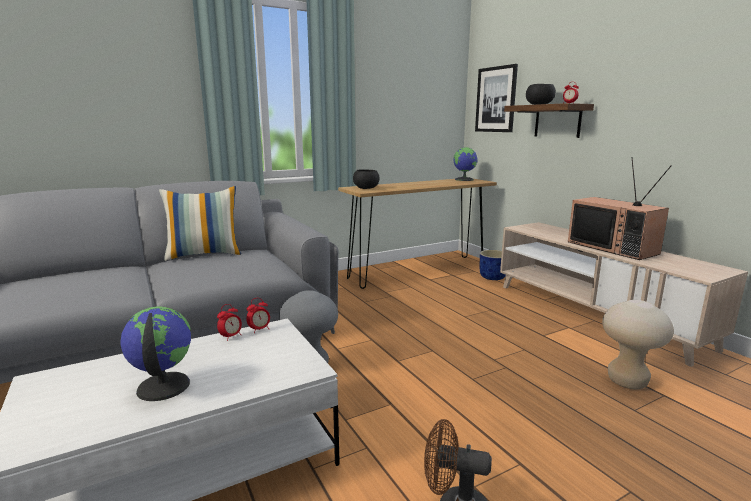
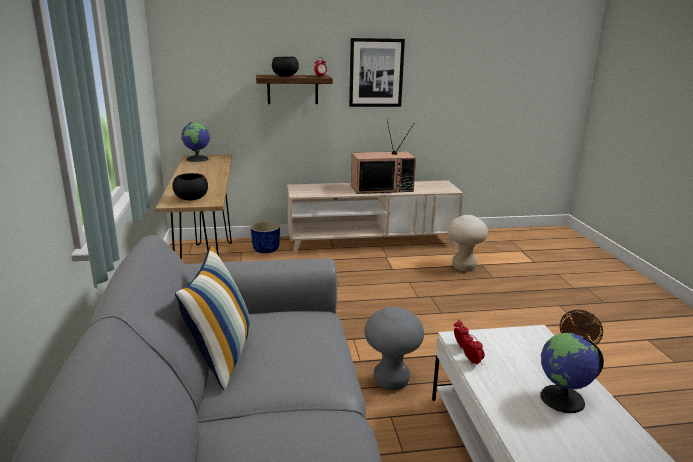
camera: 70 degrees left, 5 degrees up
picture [475,64,518,132] -> picture moved to [349,38,405,107]

